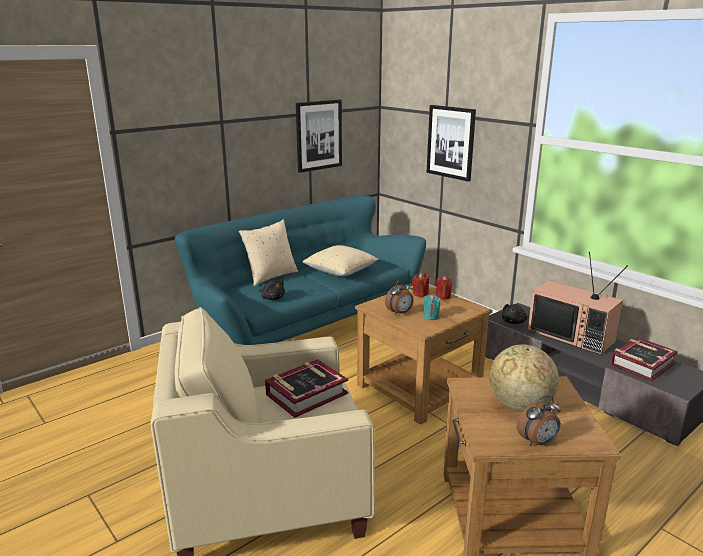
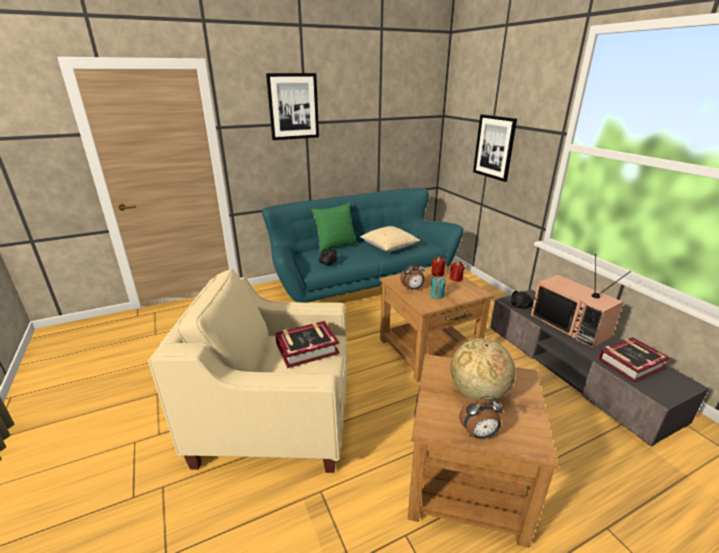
camera: 15 degrees right, 5 degrees up
beige pillow [239,219,298,286] -> green pillow [311,203,357,252]
picture [296,100,342,173] -> picture moved to [266,73,319,140]

